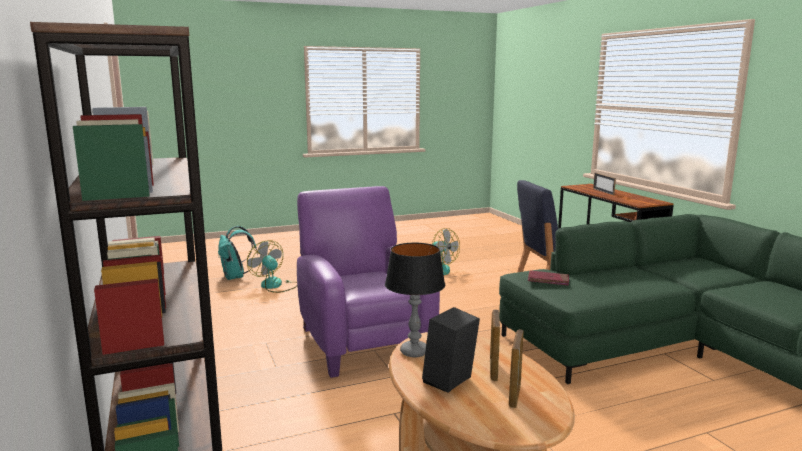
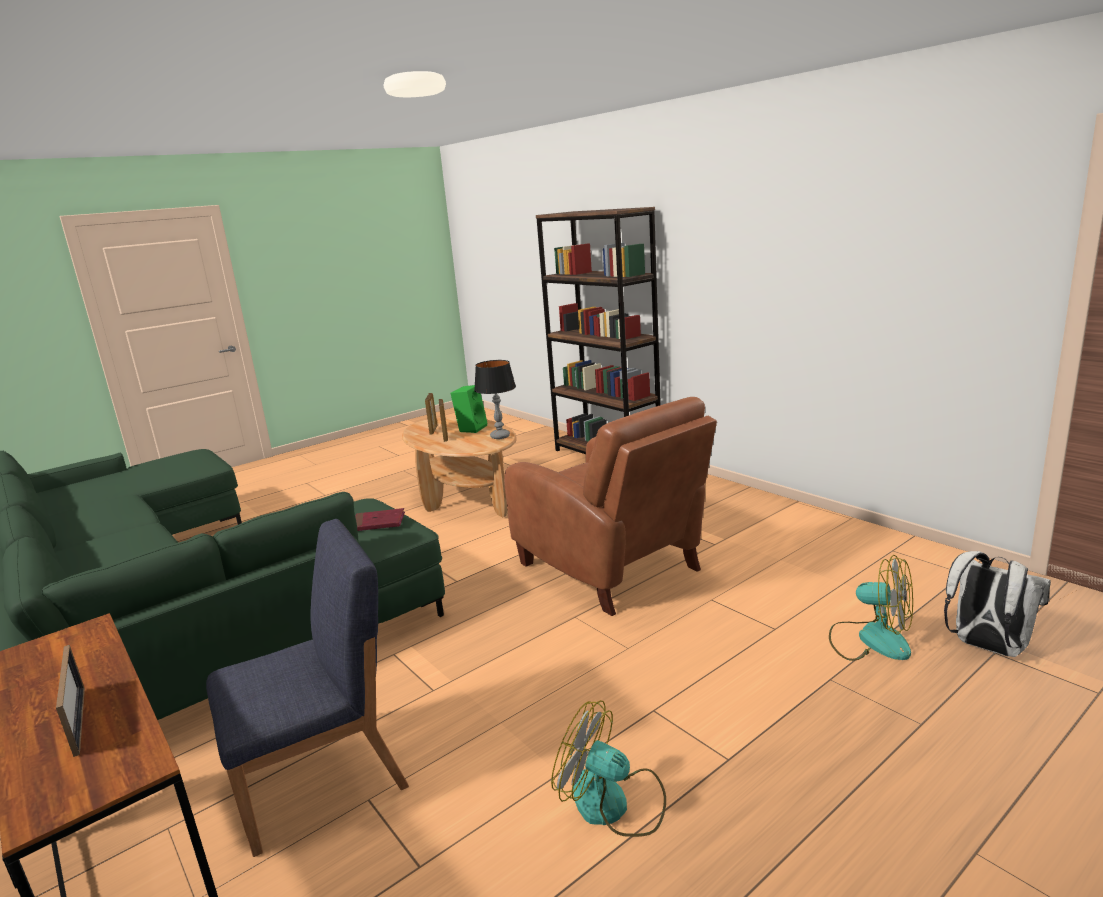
camera: 165 degrees right, 5 degrees up
turquoise backpack [218,226,258,280] -> white backpack [944,551,1051,657]
purple armchair [297,186,440,378] -> brown armchair [504,397,717,616]
black speaker [422,307,480,392] -> green speaker [450,385,487,433]

